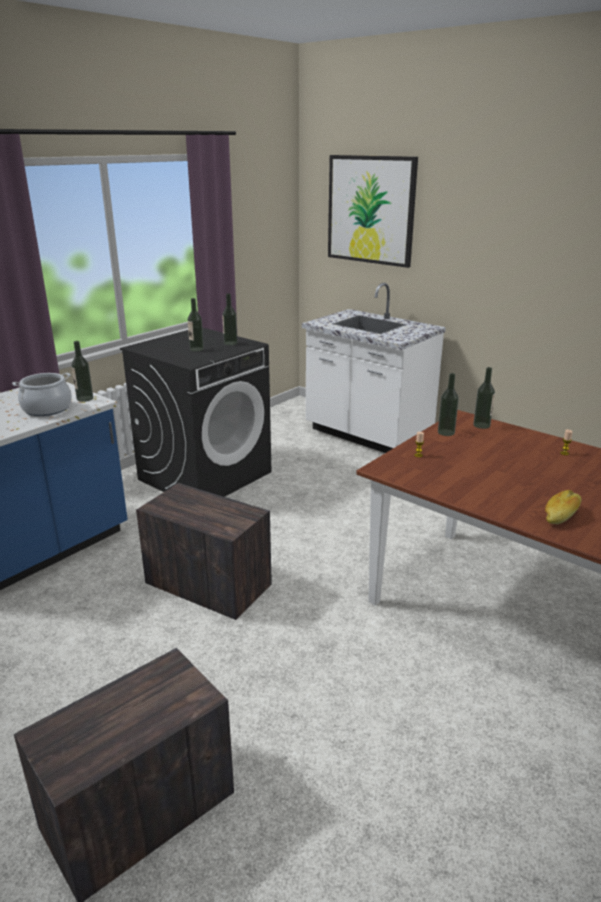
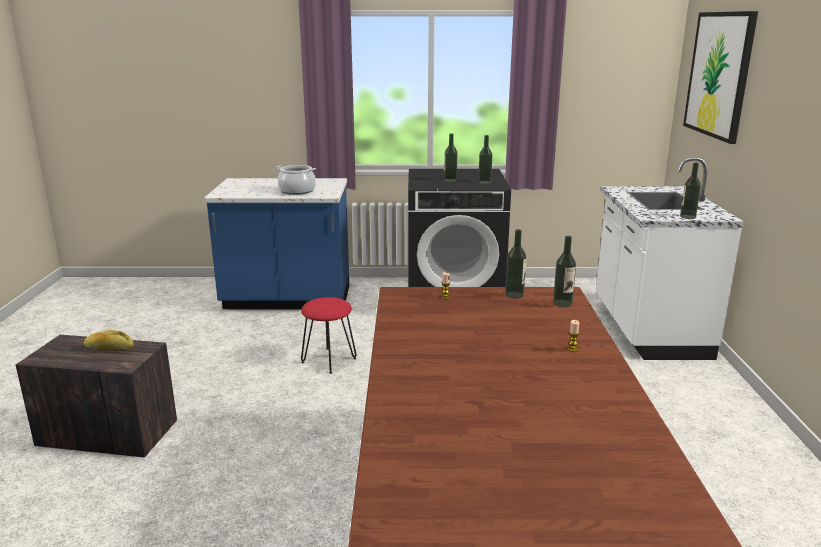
camera: 50 degrees right, 5 degrees down
bottle [71,341,93,402] -> bottle moved to [680,162,701,219]
crate [136,483,272,620] -> red stool [301,297,357,374]
bread [545,490,582,524] -> bread moved to [84,330,134,350]

